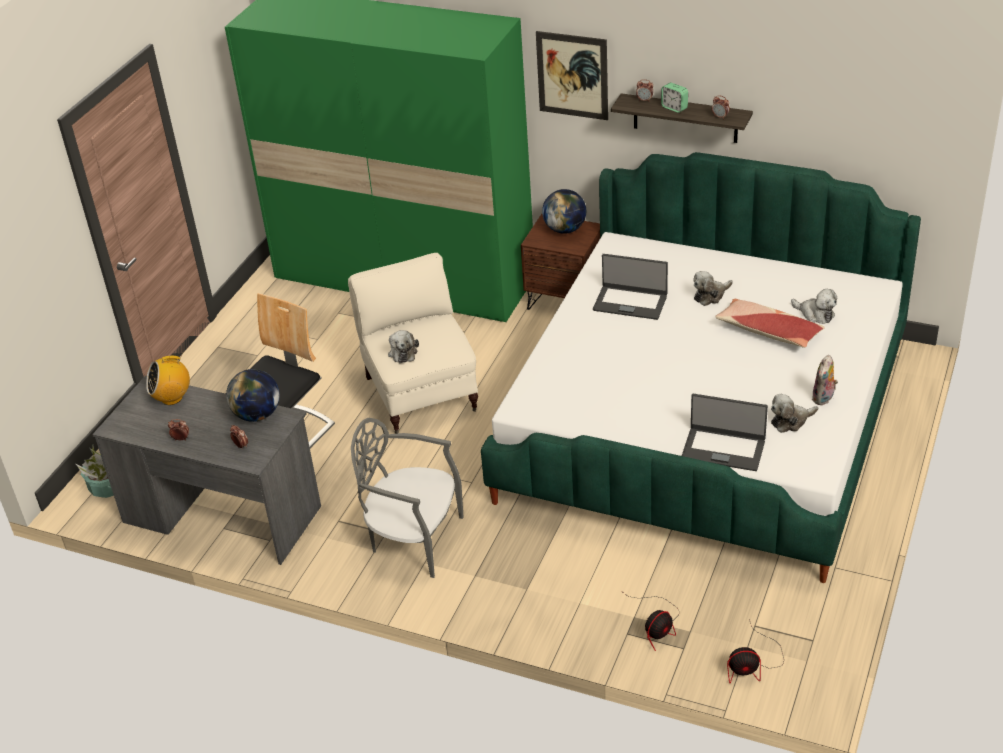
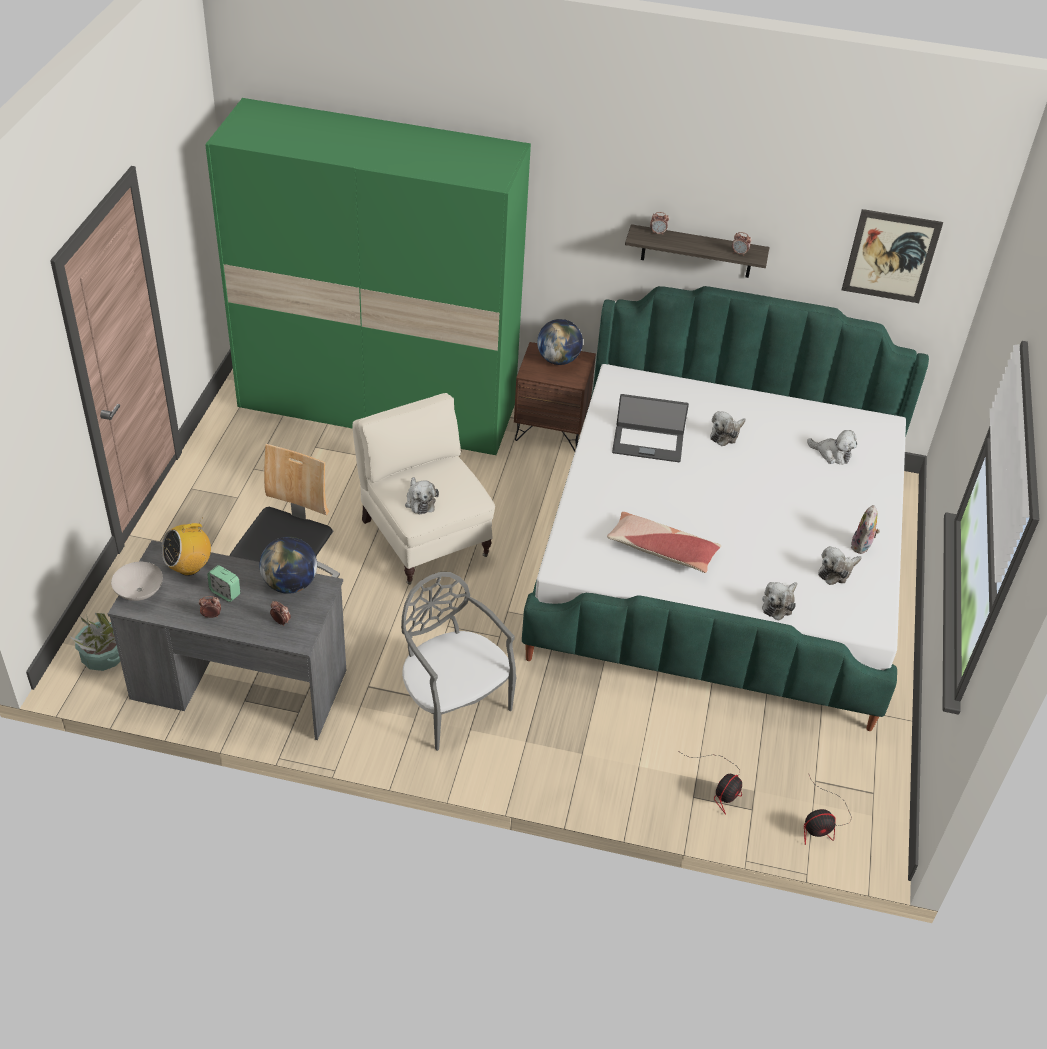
camera: 15 degrees left, 5 degrees up
grey chair [351,418,464,578] -> grey chair turned 45 degrees clockwise [401,572,516,751]
picture [536,31,608,120] -> picture moved to [842,209,943,303]
alarm clock [661,83,688,113] -> alarm clock moved to [207,565,240,602]
laptop [682,394,768,471] -> plush toy [762,582,797,621]
pillow [715,299,825,348] -> pillow moved to [607,512,721,573]
none -> white bowl [111,562,163,601]

